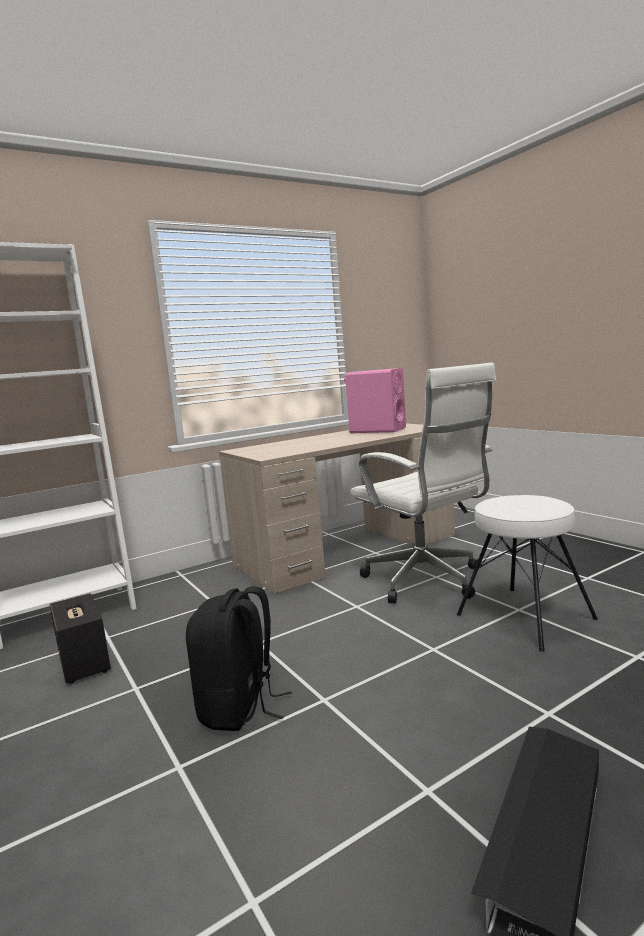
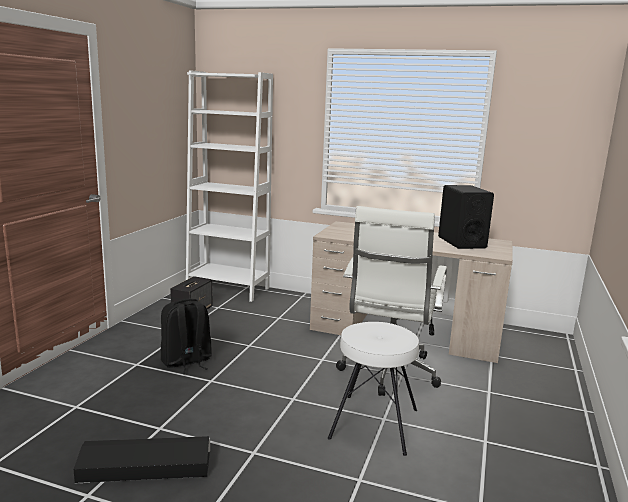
camera: 50 degrees right, 5 degrees up
pink speaker [344,368,406,433] -> black speaker [438,185,494,249]

